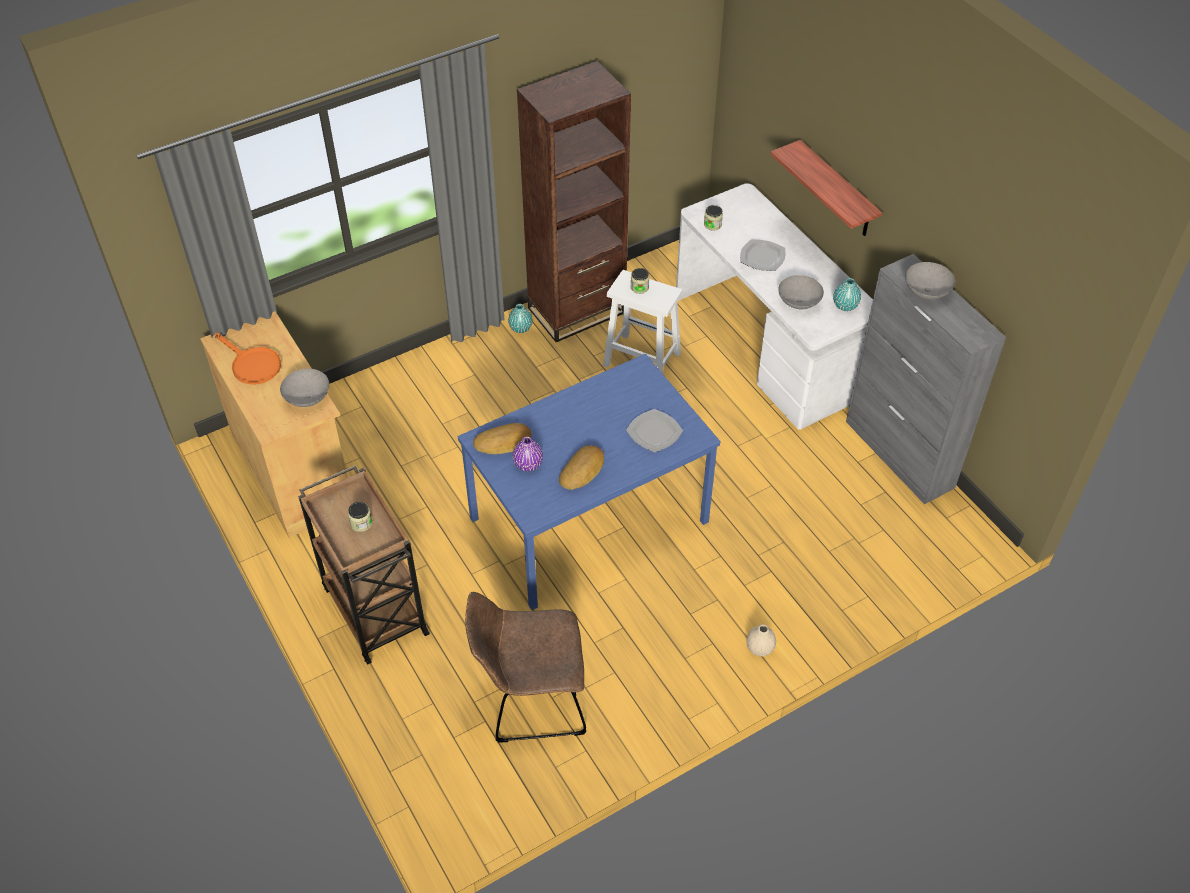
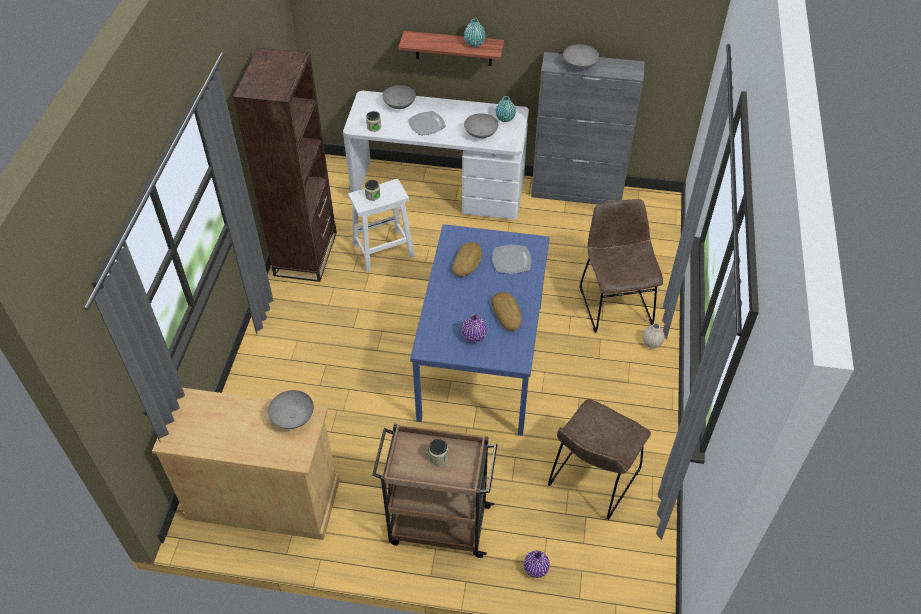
camera: 50 degrees left, 0 degrees up
orange frying pan [215,333,281,385] -> none
bread [473,423,531,454] -> bread moved to [452,242,482,277]
turquoise vase [508,304,533,333] -> turquoise vase moved to [464,18,485,47]
none -> grey bowl [383,85,416,109]
none -> purple vase [524,550,550,578]
none -> brown chair [580,199,663,333]

